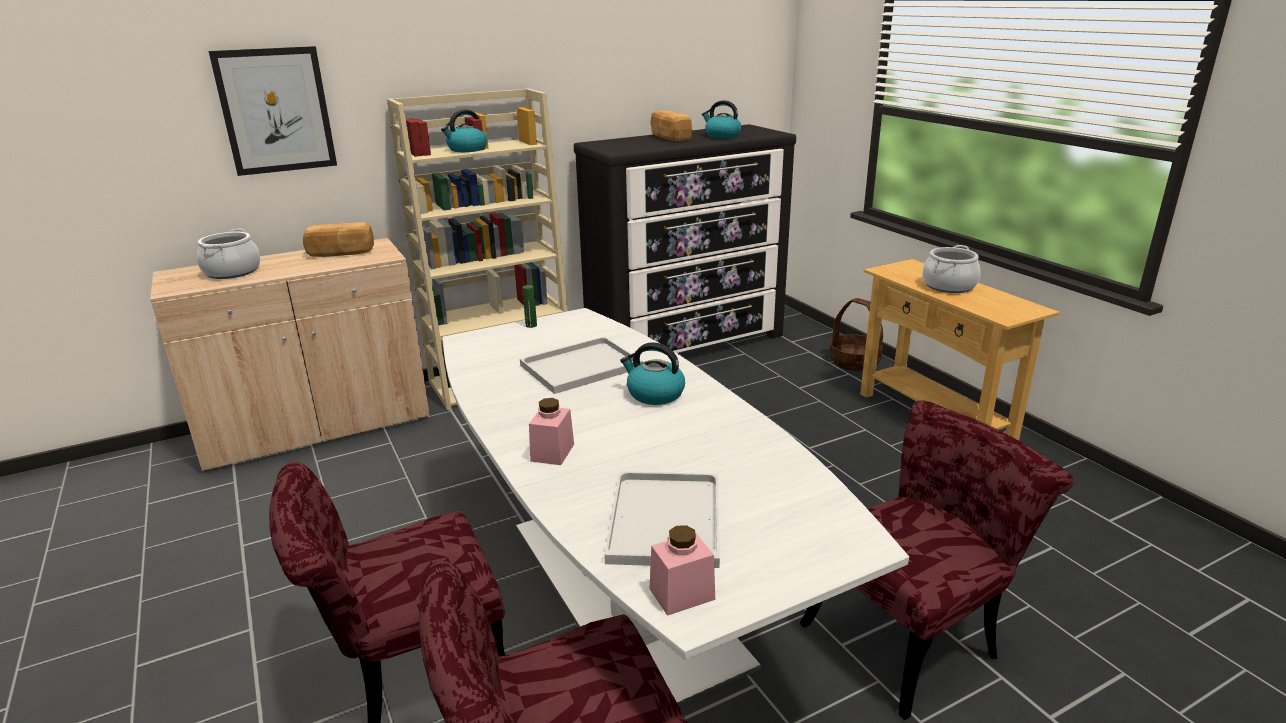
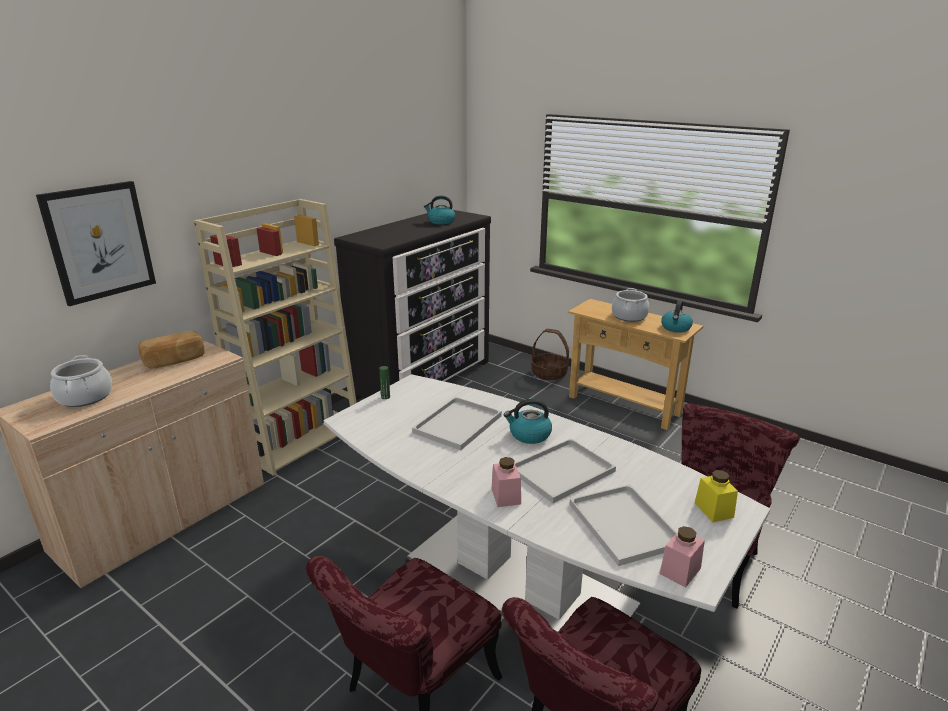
camera: 25 degrees left, 0 degrees up
kettle [441,109,487,152] -> kettle moved to [661,300,693,333]
bread [651,110,692,141] -> none
none -> white tray [515,438,616,503]
none -> yellow jar [695,470,738,522]

